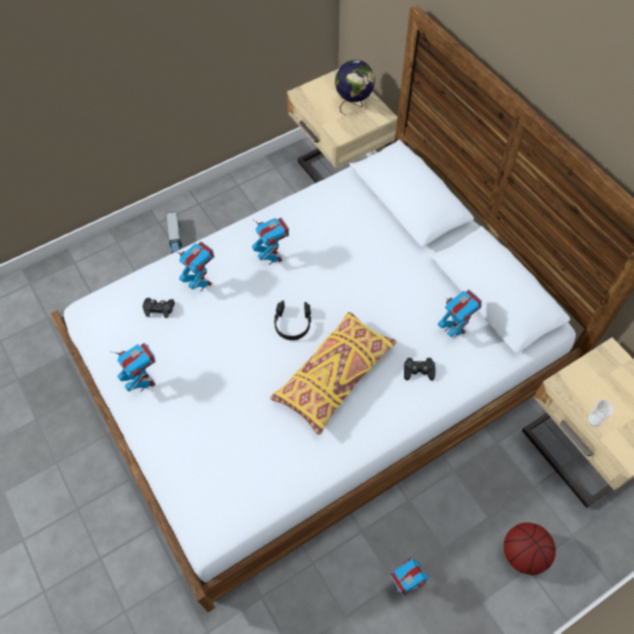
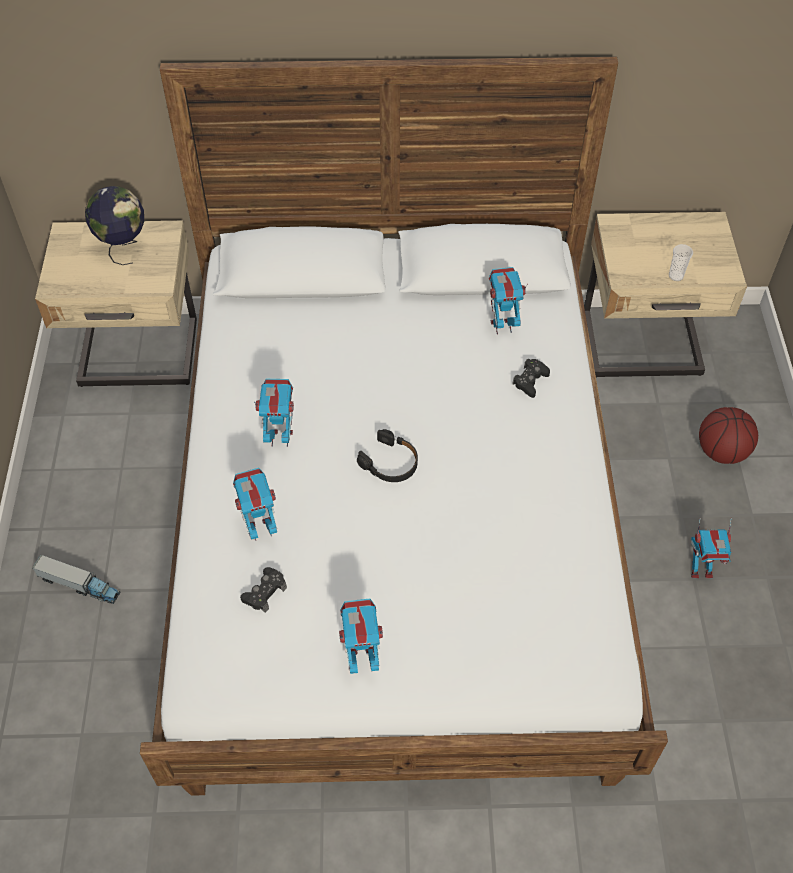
camera: 60 degrees left, 5 degrees down
yellow pillow [270,312,396,435] -> none

